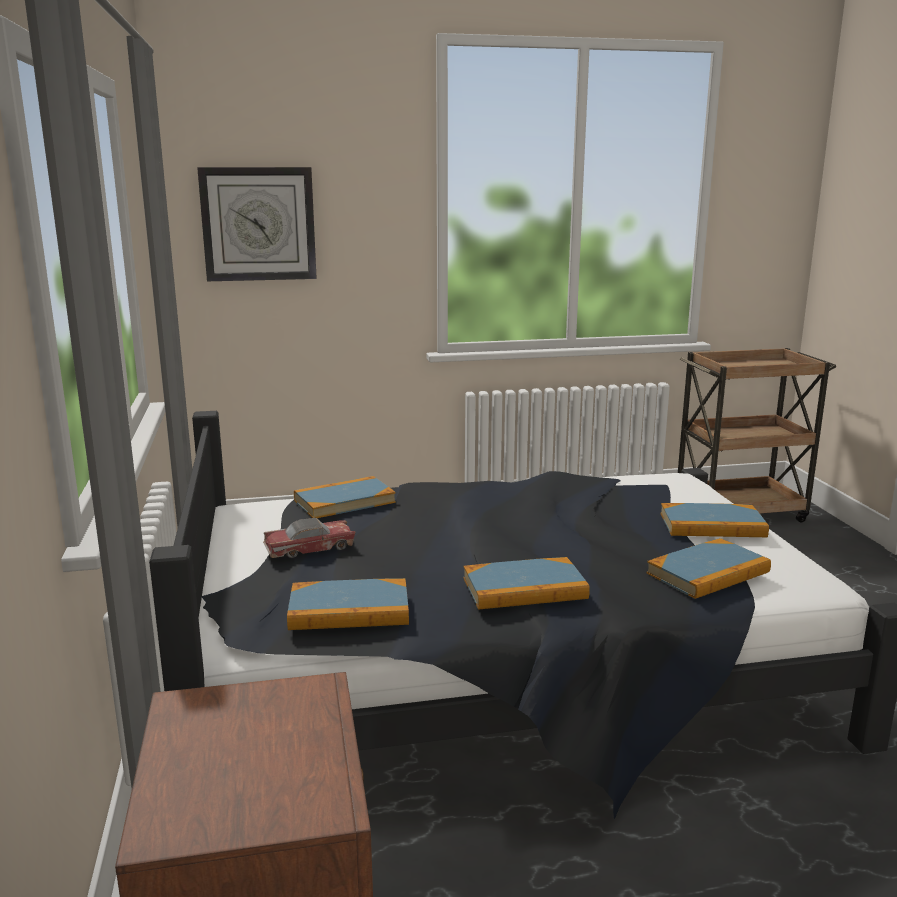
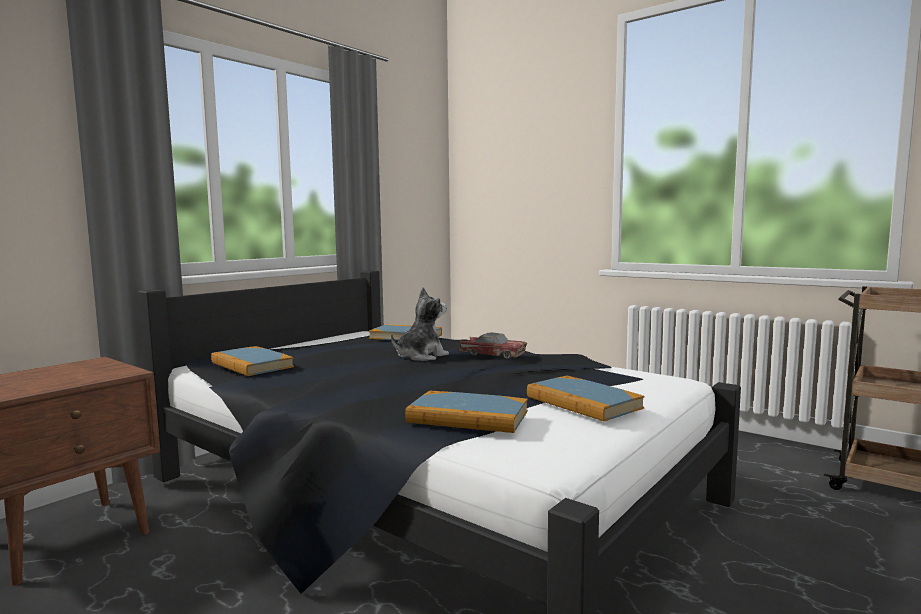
camera: 50 degrees right, 10 degrees down
wall clock [197,167,317,281] -> none
toy car [263,518,356,558] -> toy car moved to [459,332,527,359]
book [464,557,590,610] -> none
none -> plush toy [391,287,449,361]

